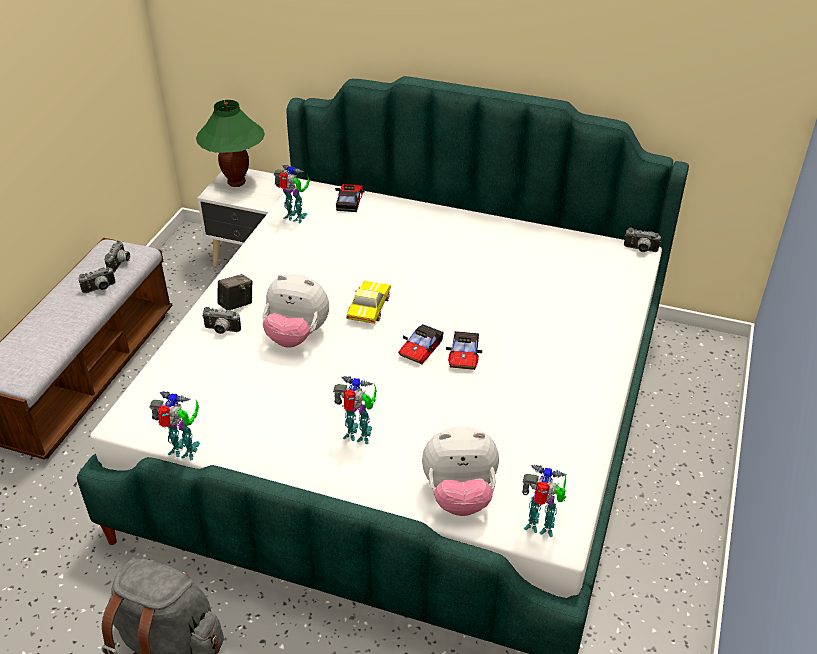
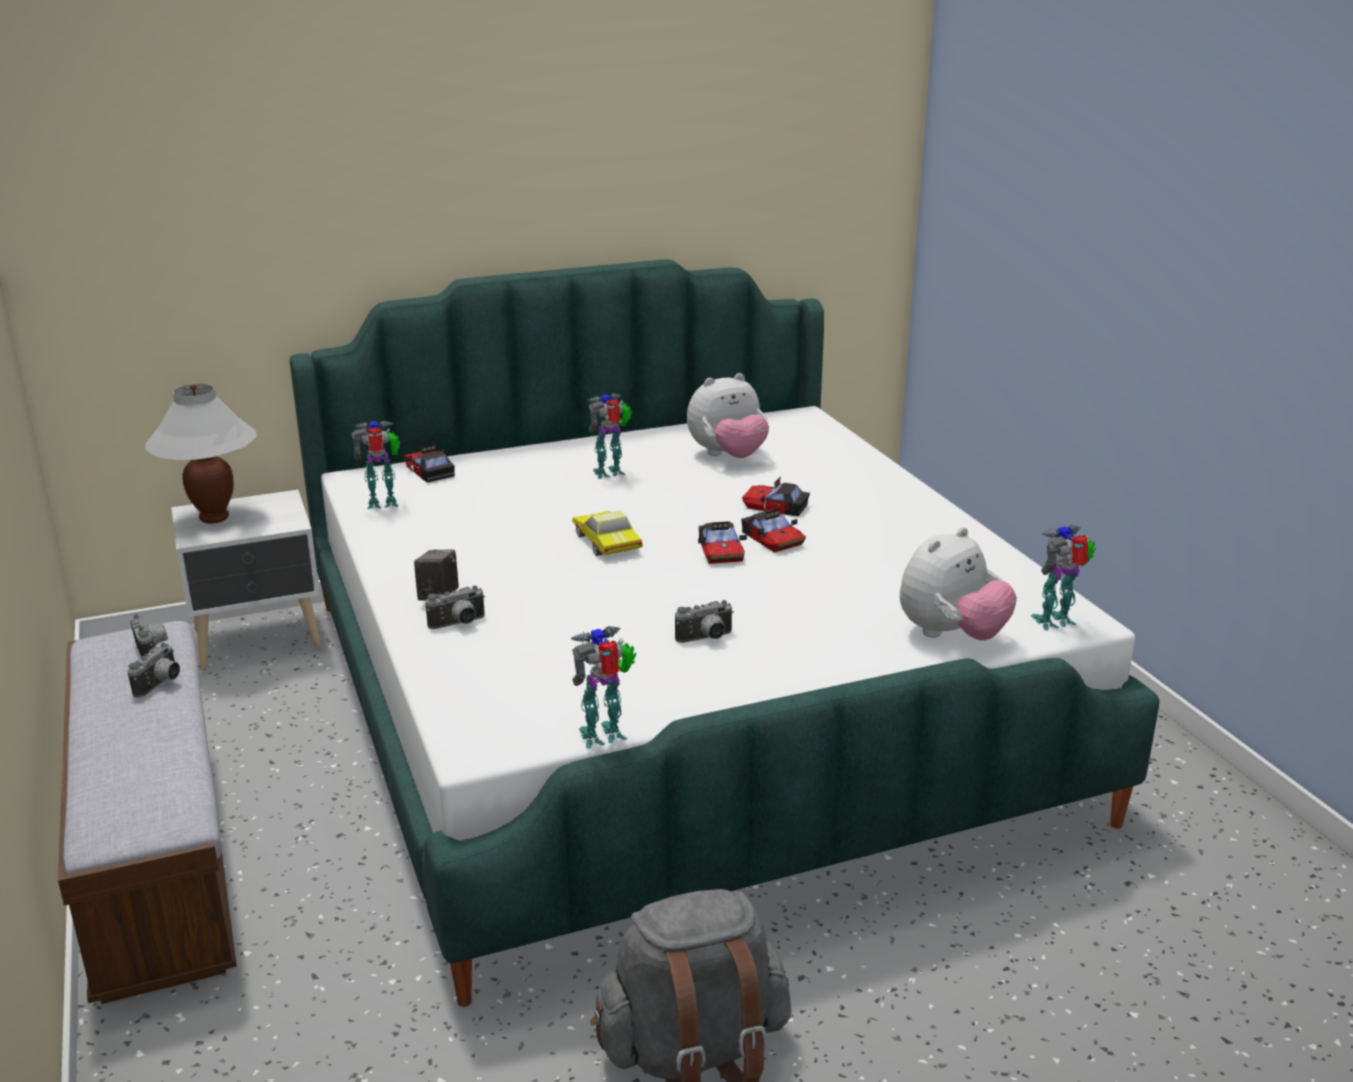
camera: 40 degrees left, 15 degrees down
green table lamp [196,100,265,187] -> white table lamp [145,383,257,524]
plush toy [263,274,329,348] -> plush toy moved to [687,373,769,458]
toy robot [333,376,377,444] -> toy robot moved to [587,393,632,479]
camera [624,228,661,252] -> camera moved to [675,600,734,643]
none -> toy car [742,477,810,516]

